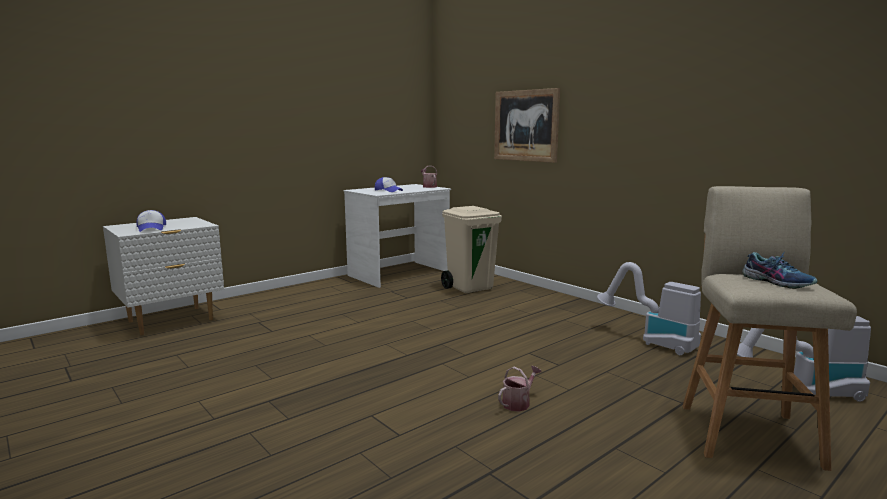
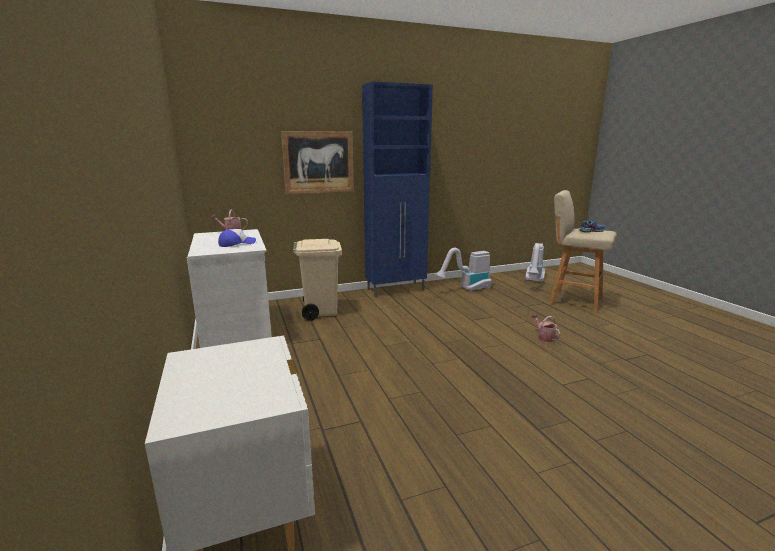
camera: 70 degrees left, 5 degrees up
cap [136,210,166,232] -> none
none -> blue cabinet [362,81,433,297]

